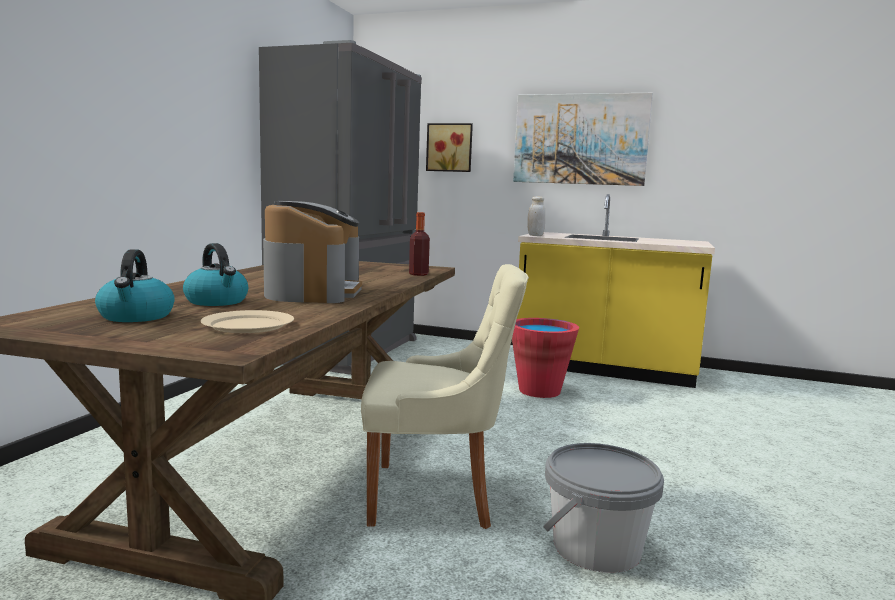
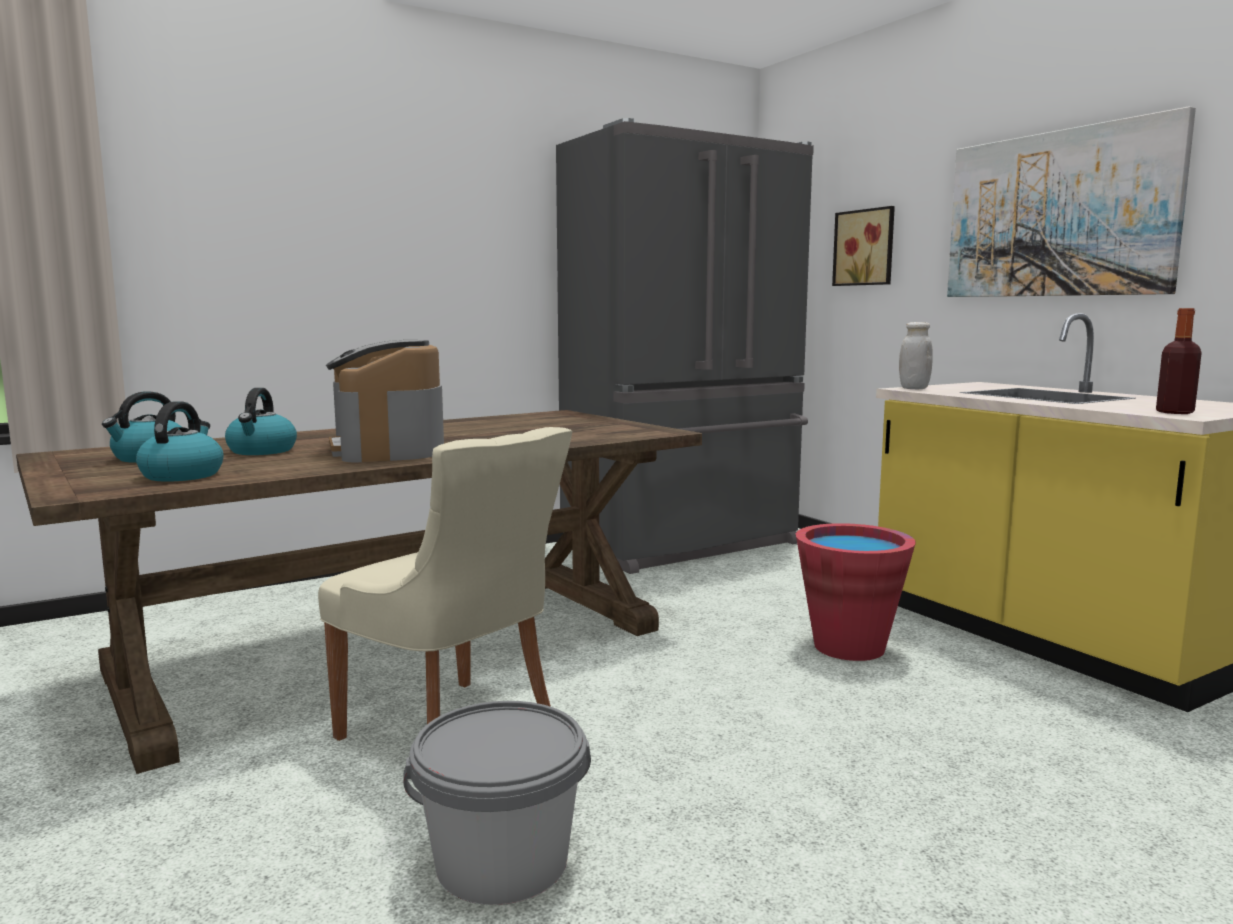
camera: 40 degrees right, 0 degrees up
beige plate [201,310,294,333] -> kettle [136,401,224,482]
coffee machine [263,201,362,303] -> coffee machine turned 120 degrees clockwise [326,340,444,463]
bottle [409,212,430,276] -> bottle moved to [1156,308,1202,414]

